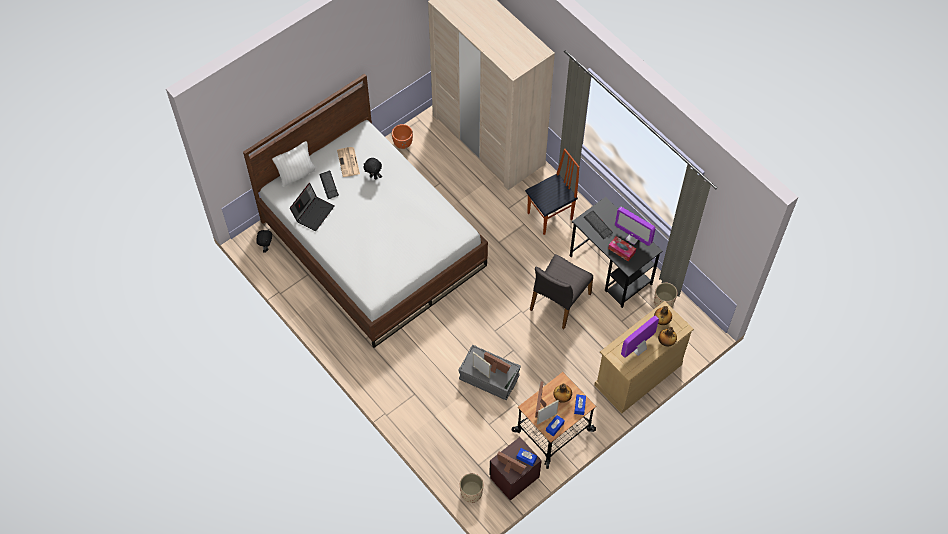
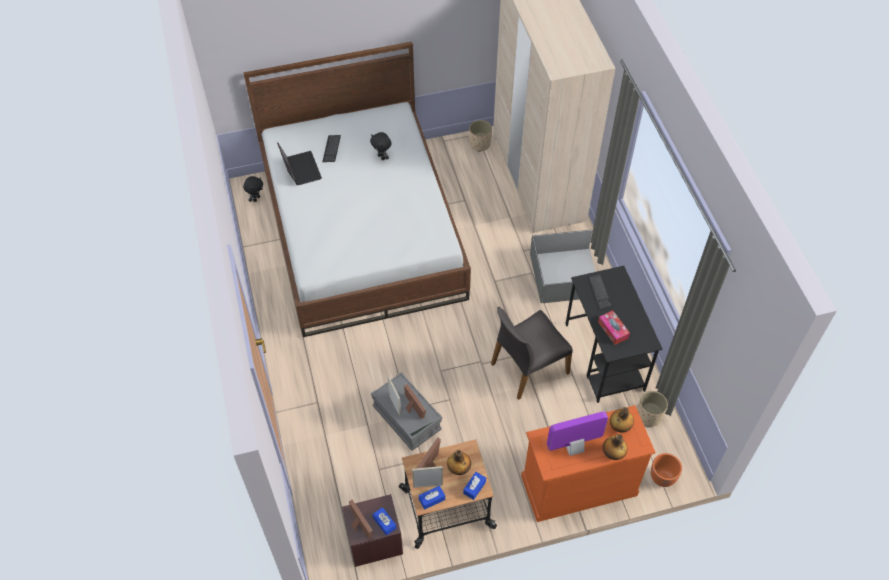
camera: 25 degrees right, 5 degrees down
white pillow [272,141,317,188] -> none
laptop [290,183,335,231] -> laptop turned 75 degrees counterclockwise [277,142,322,185]
newspaper [337,147,360,177] -> none
orange planter [392,124,413,149] -> orange planter moved to [651,453,682,487]
beige planter [460,473,484,503] -> beige planter moved to [469,120,492,152]
chair [525,148,579,235] -> grey storage box [530,230,595,303]
beige dresser [594,301,694,413] -> orange dresser [521,405,655,522]
monitor [615,207,656,246] -> none

